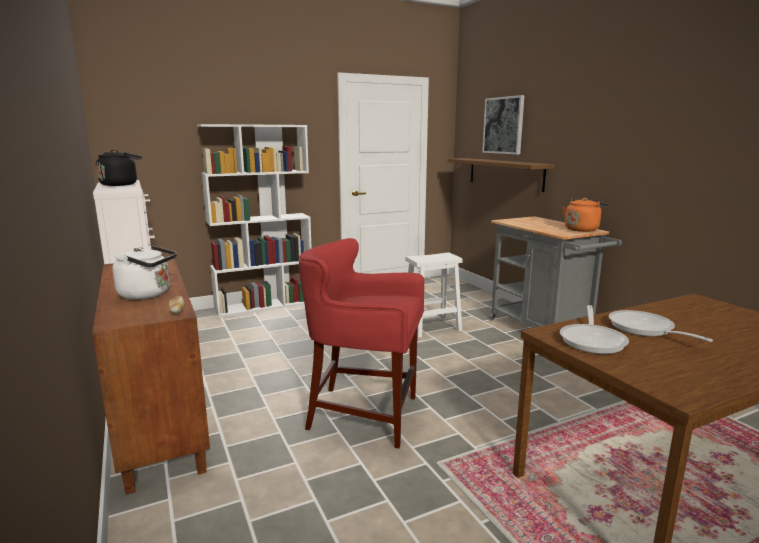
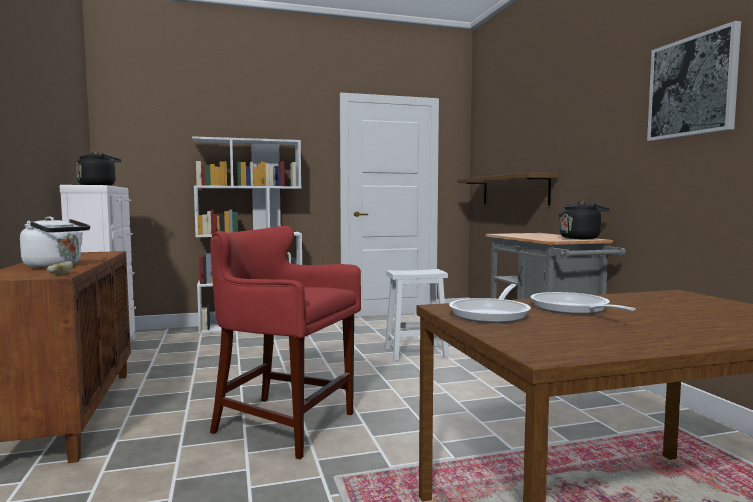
camera: 10 degrees right, 10 degrees down
picture [482,95,525,154] -> picture moved to [647,21,741,141]
orange kettle [563,198,608,232] -> black kettle [559,201,610,239]

